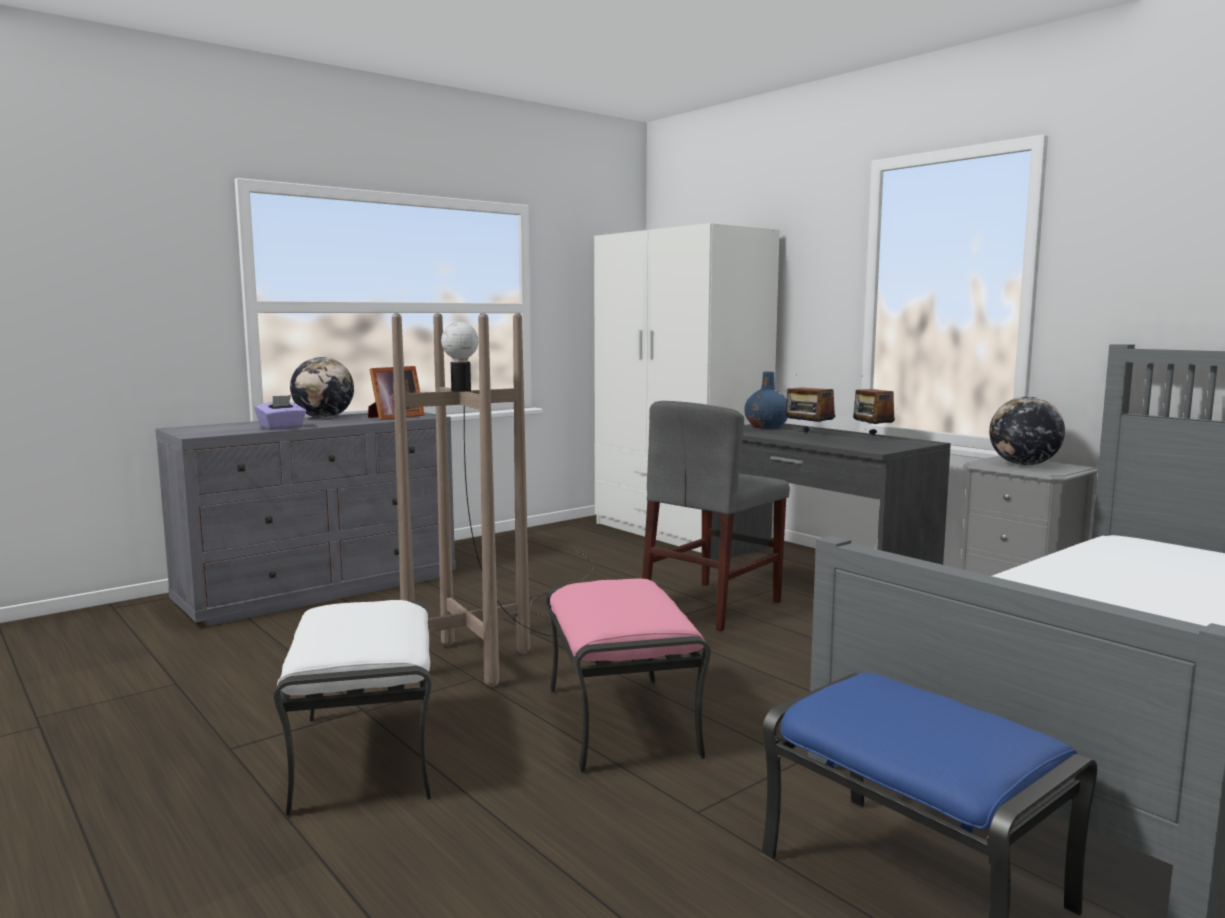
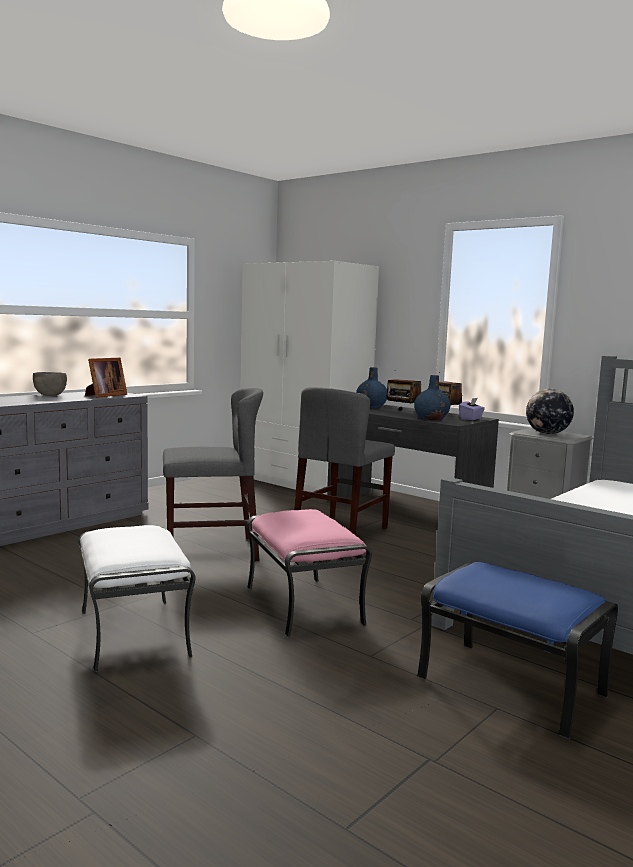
camera: 10 degrees left, 0 degrees up
purple tissue box [255,395,306,430] -> purple tissue box moved to [459,398,485,420]
globe [290,357,354,418] -> grey bowl [33,372,67,396]
brown floor lamp [392,313,594,687] -> grey chair [163,388,263,561]
none -> blue vase [414,375,450,421]

